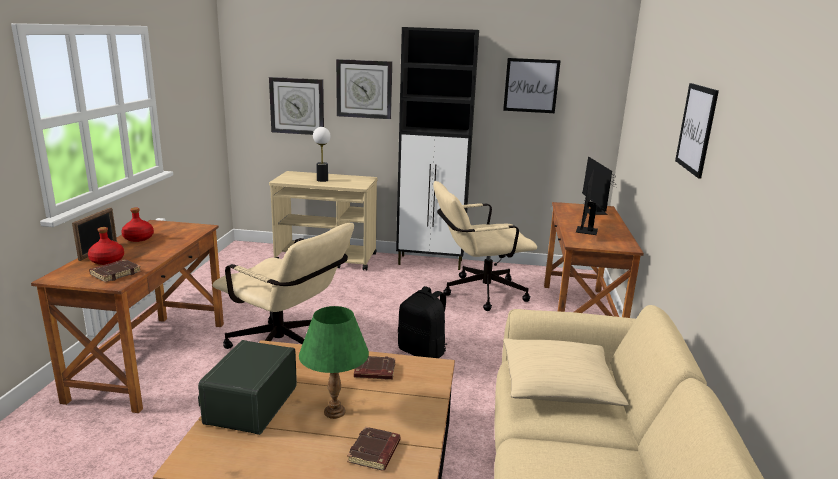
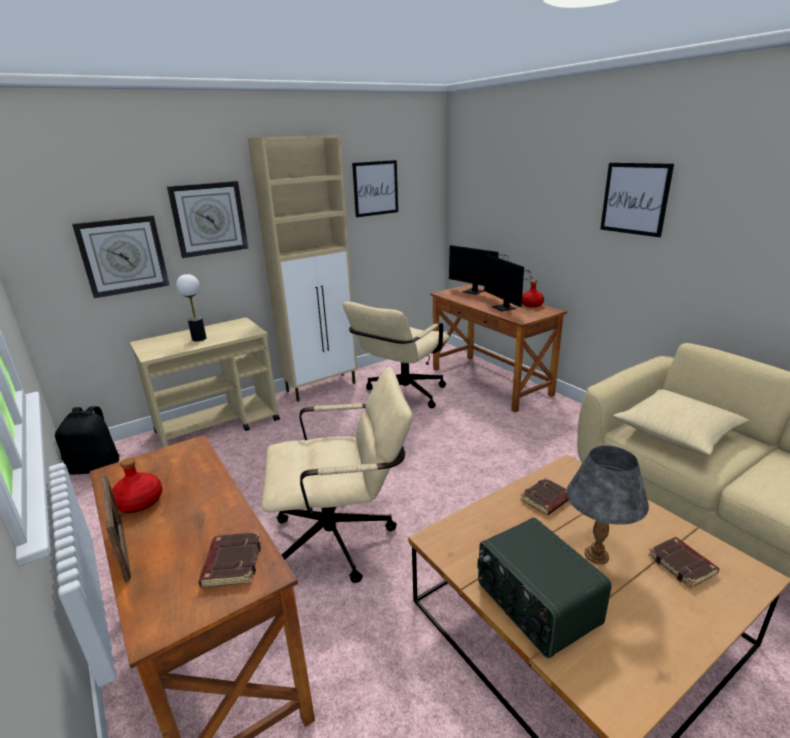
camera: 40 degrees left, 5 degrees up
red bottle [88,227,124,265] -> red bottle moved to [522,281,544,307]
green table lamp [299,306,369,419] -> grey table lamp [566,446,649,564]
black cabinet [396,27,479,270] -> beige cabinet [248,135,357,402]
black backpack [398,286,447,358] -> black backpack moved to [55,406,120,475]

